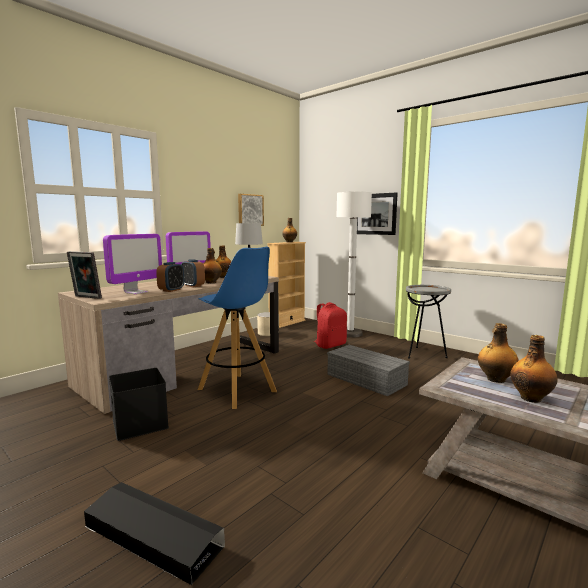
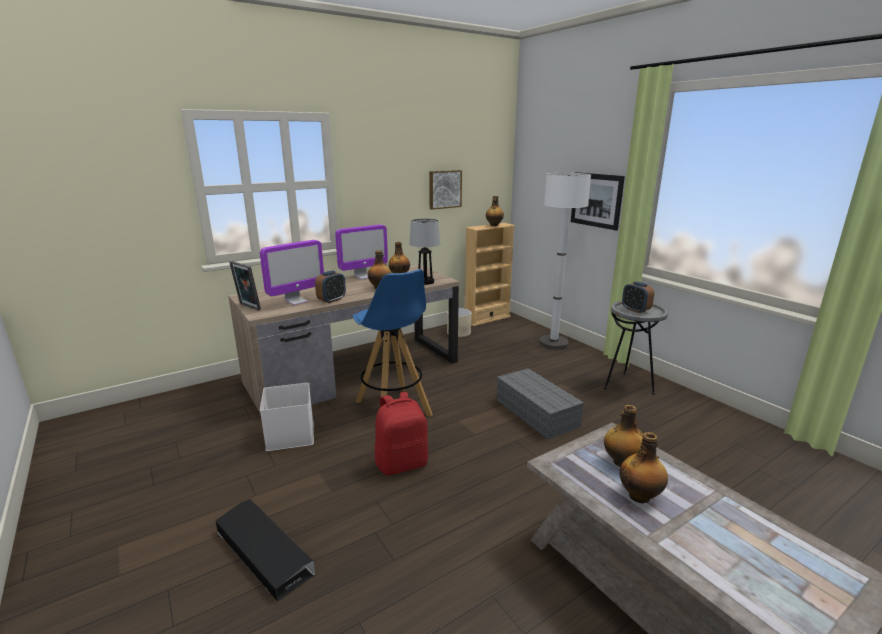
camera: 15 degrees right, 10 degrees up
black storage box [109,368,169,441] -> white storage box [260,383,314,451]
alarm clock [181,259,205,287] -> alarm clock moved to [622,281,654,313]
red backpack [314,302,347,349] -> red backpack moved to [375,392,428,476]

